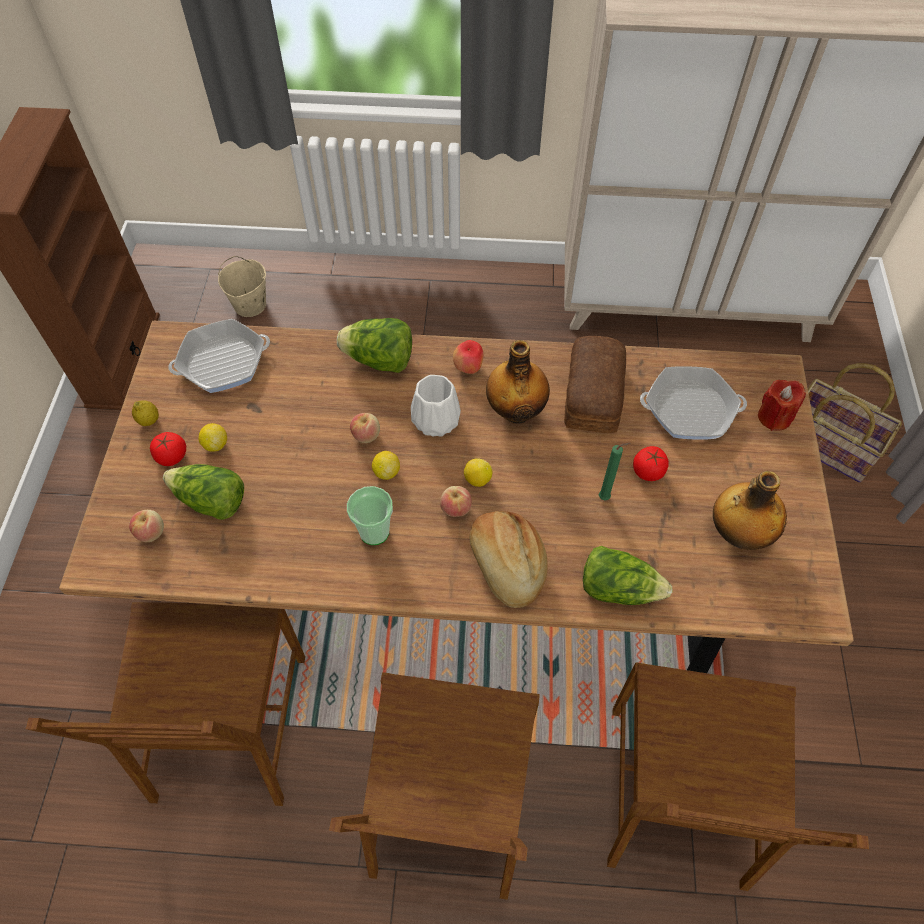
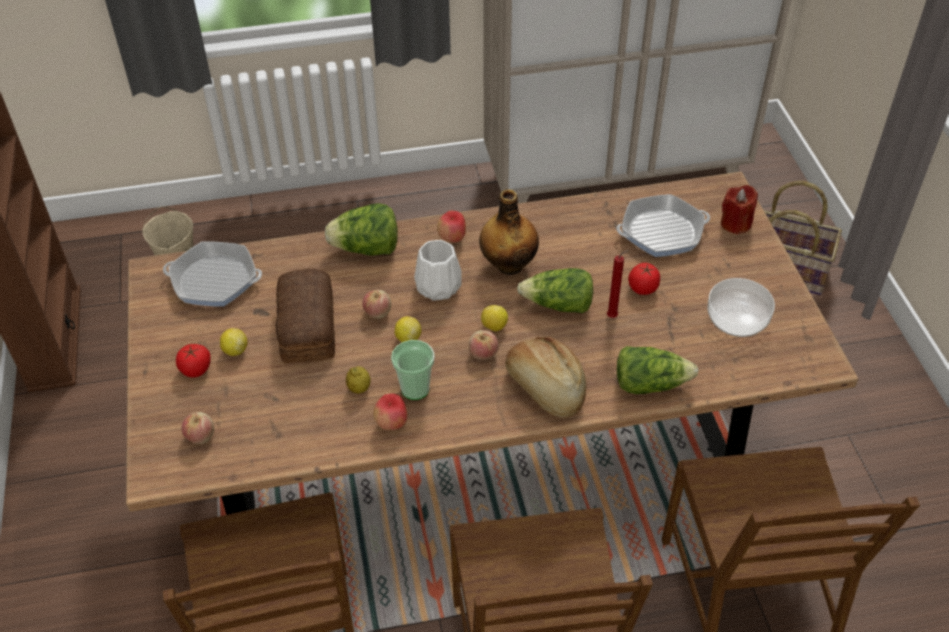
camera: 15 degrees left, 10 degrees down
lemon [132,400,159,426] -> lemon moved to [346,366,371,394]
lettuce [163,464,244,520] -> lettuce moved to [517,268,593,313]
frying pan [168,319,270,393] -> frying pan turned 135 degrees counterclockwise [163,242,262,306]
bread [564,336,626,433] -> bread moved to [276,269,335,363]
green candle [599,443,631,500] -> red candle [607,249,630,318]
bottle [713,471,787,550] -> bowl [707,278,775,337]
none -> apple [373,394,407,430]

